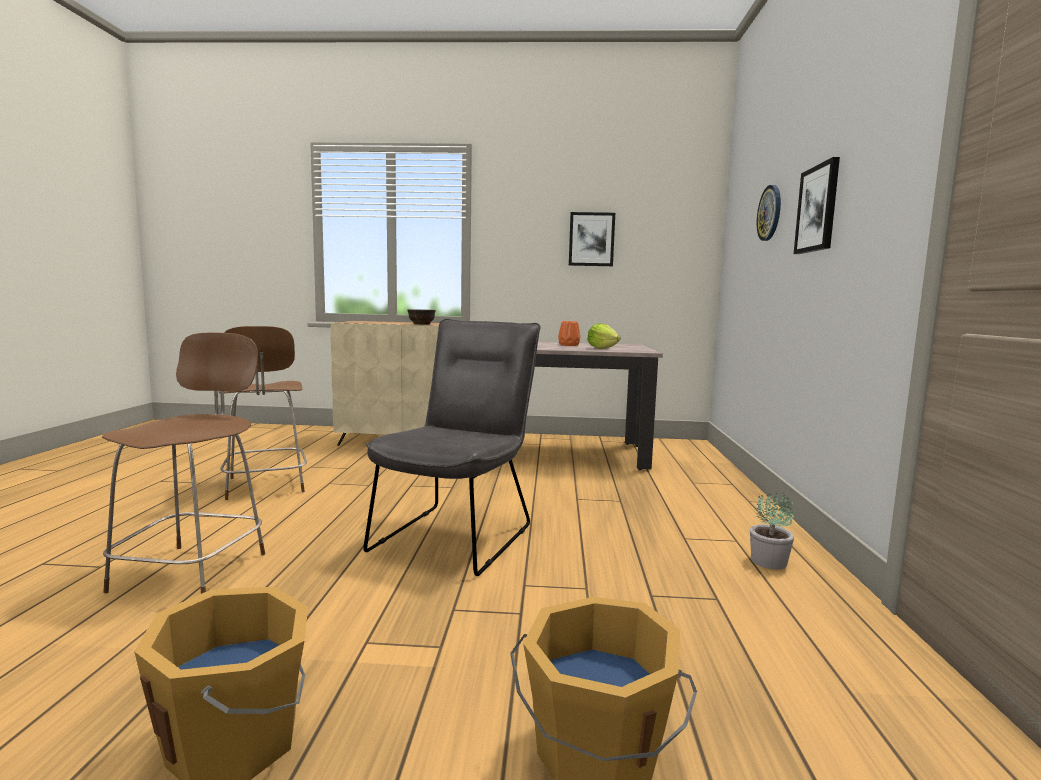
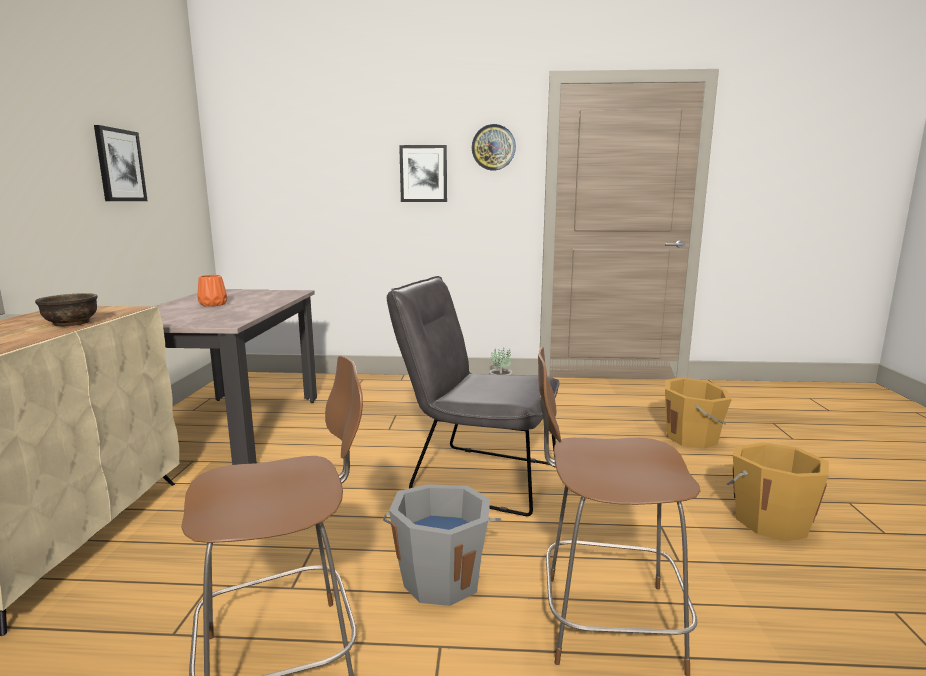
camera: 90 degrees left, 5 degrees up
lettuce [587,323,621,349] -> none
wall clock [757,185,781,241] -> wall clock moved to [472,124,516,170]
none -> grey bucket [383,484,502,606]

